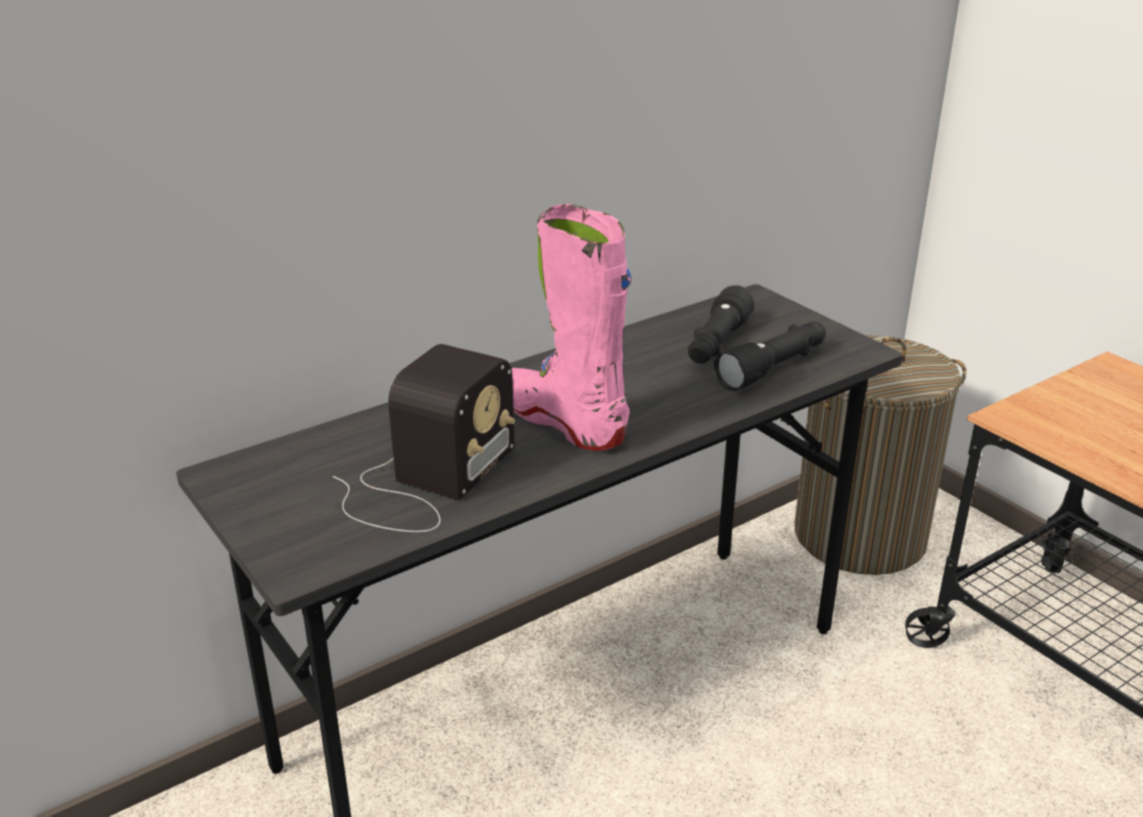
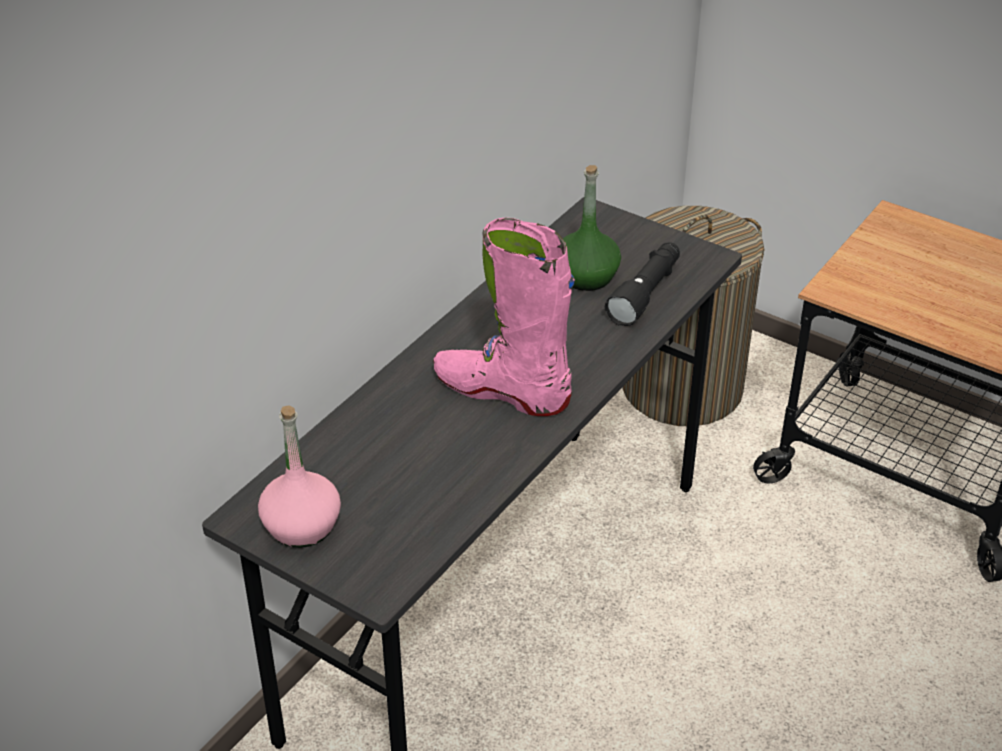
camera: 20 degrees left, 10 degrees up
radio [333,344,515,532] -> none
black flashlight [688,286,754,364] -> green bottle [563,165,621,291]
none -> pink bottle [258,405,341,548]

